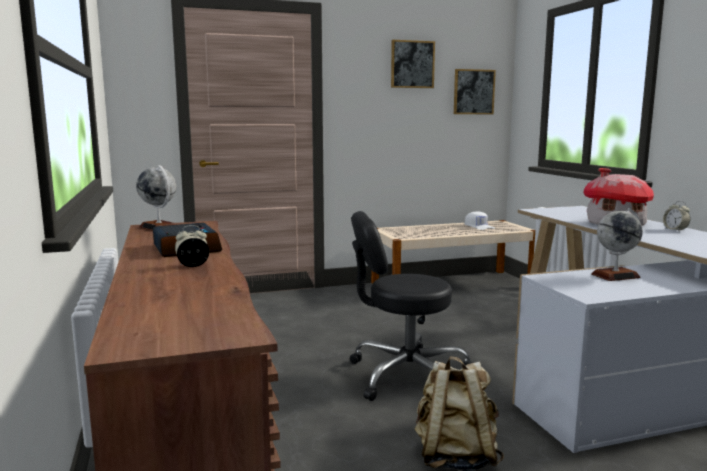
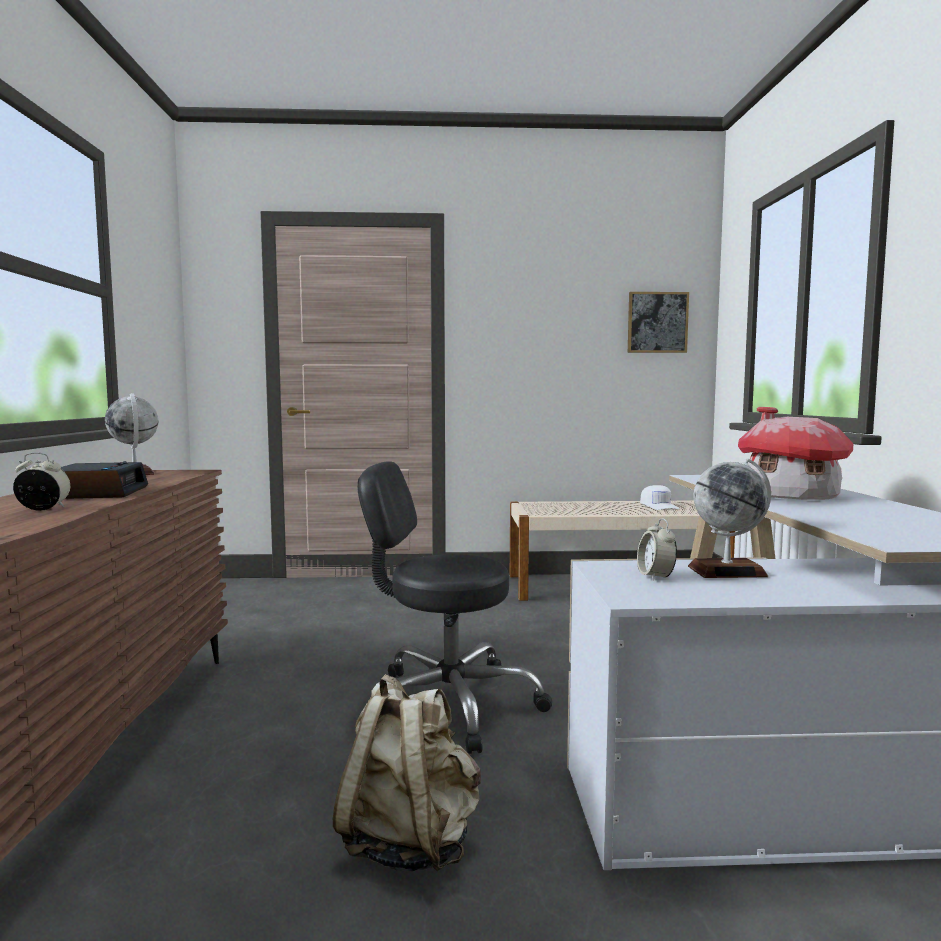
camera: 15 degrees right, 5 degrees down
picture [391,40,435,88] -> none
alarm clock [663,201,691,231] -> alarm clock moved to [637,519,677,581]

